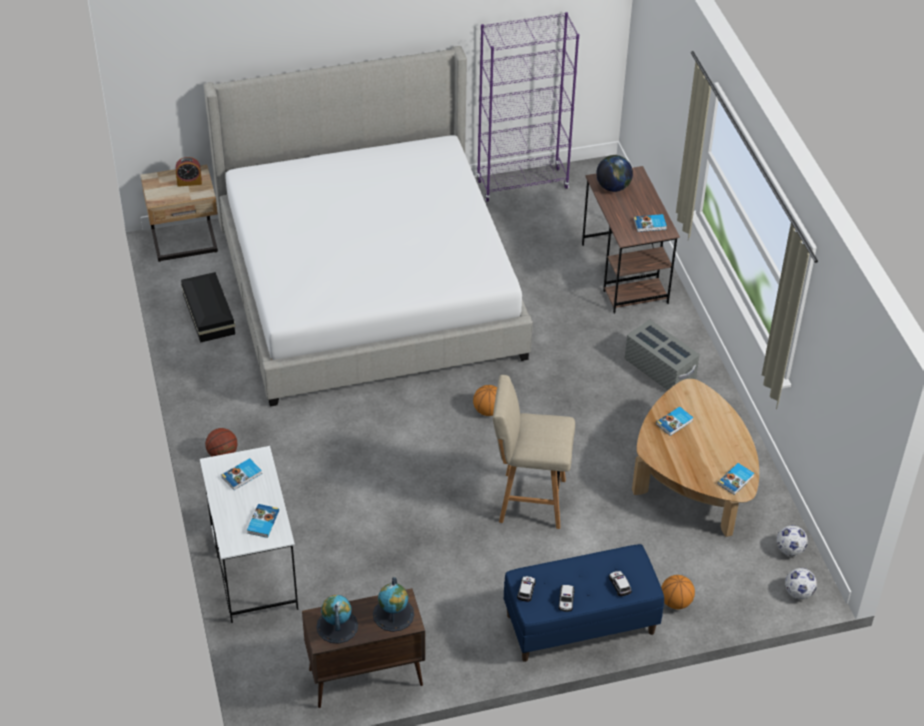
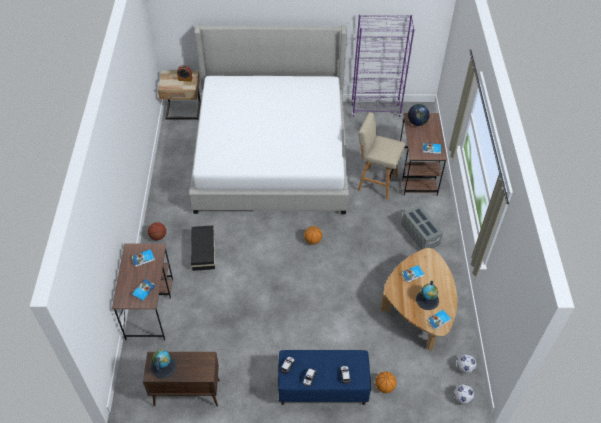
camera: 15 degrees right, 5 degrees up
black storage box [181,272,235,343] -> black storage box moved to [191,225,215,271]
white desk [200,446,298,623] -> brown desk [112,243,173,341]
globe [373,577,414,632] -> globe moved to [416,281,439,310]
beige stool [493,375,575,529] -> beige stool moved to [358,112,405,200]

